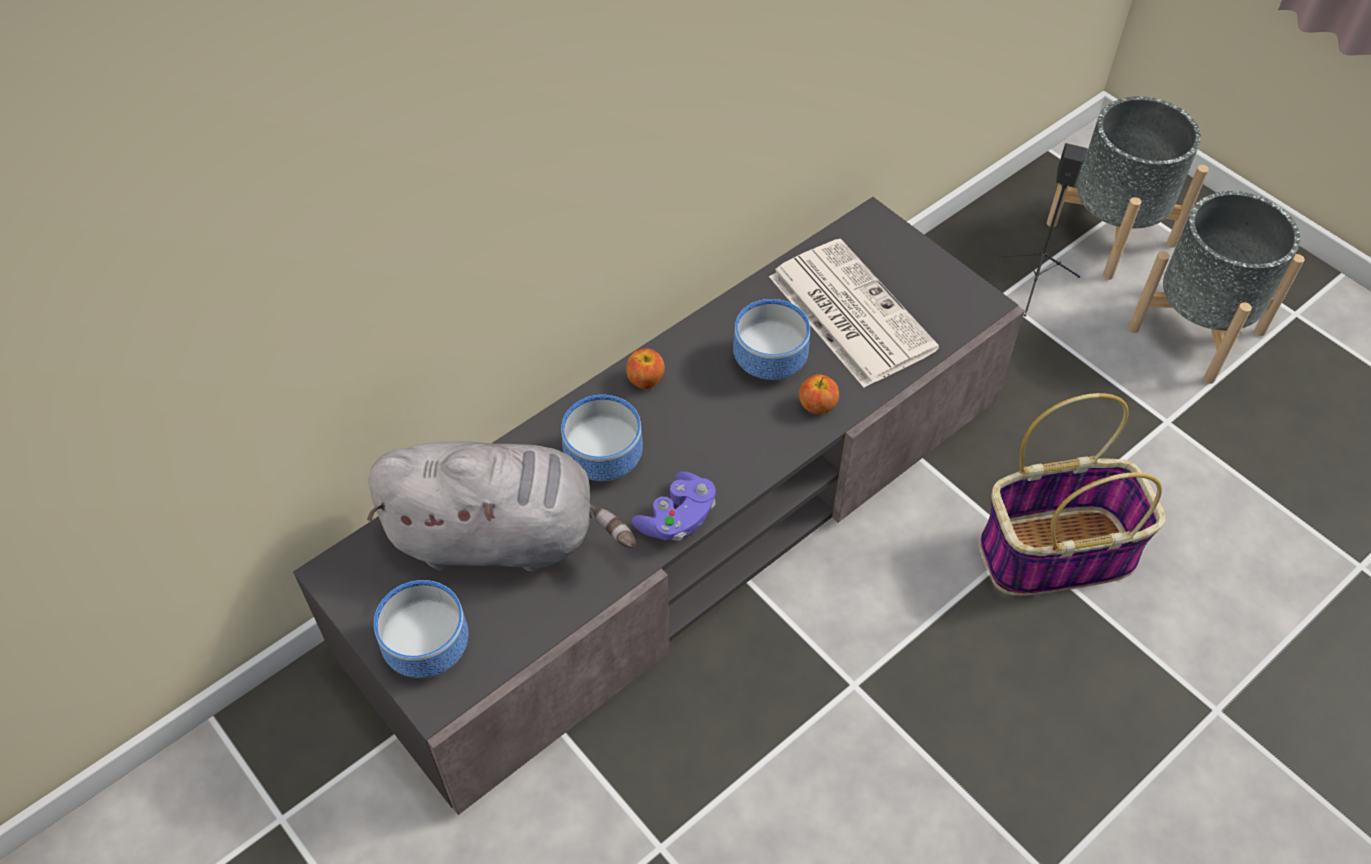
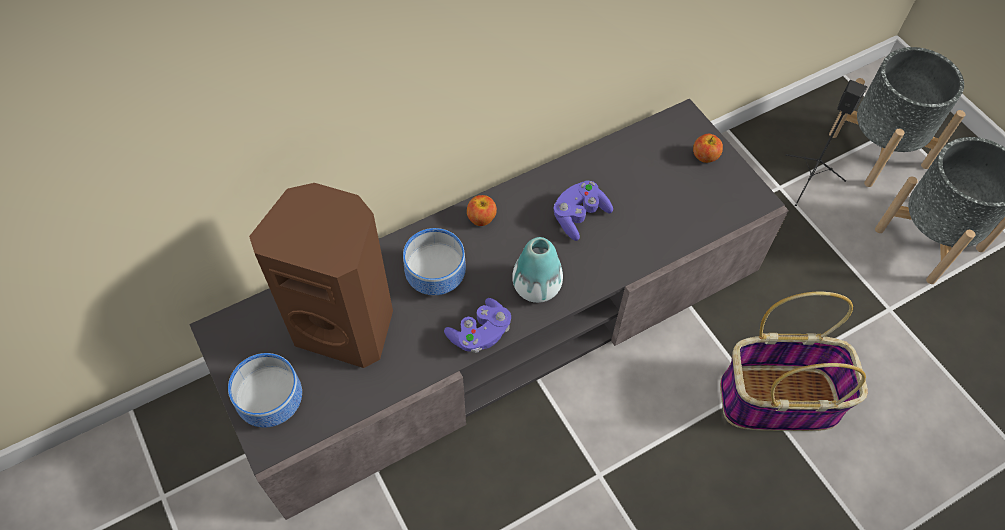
camera: 10 degrees right, 5 degrees up
grey plush toy [367,441,636,572] -> brown speaker [249,183,393,368]
bowl [733,299,810,380] -> purple game controller [554,180,613,241]
newspaper [769,239,939,388] -> none
apple [799,374,839,414] -> apple moved to [693,134,723,163]
none -> vase [512,237,563,303]

